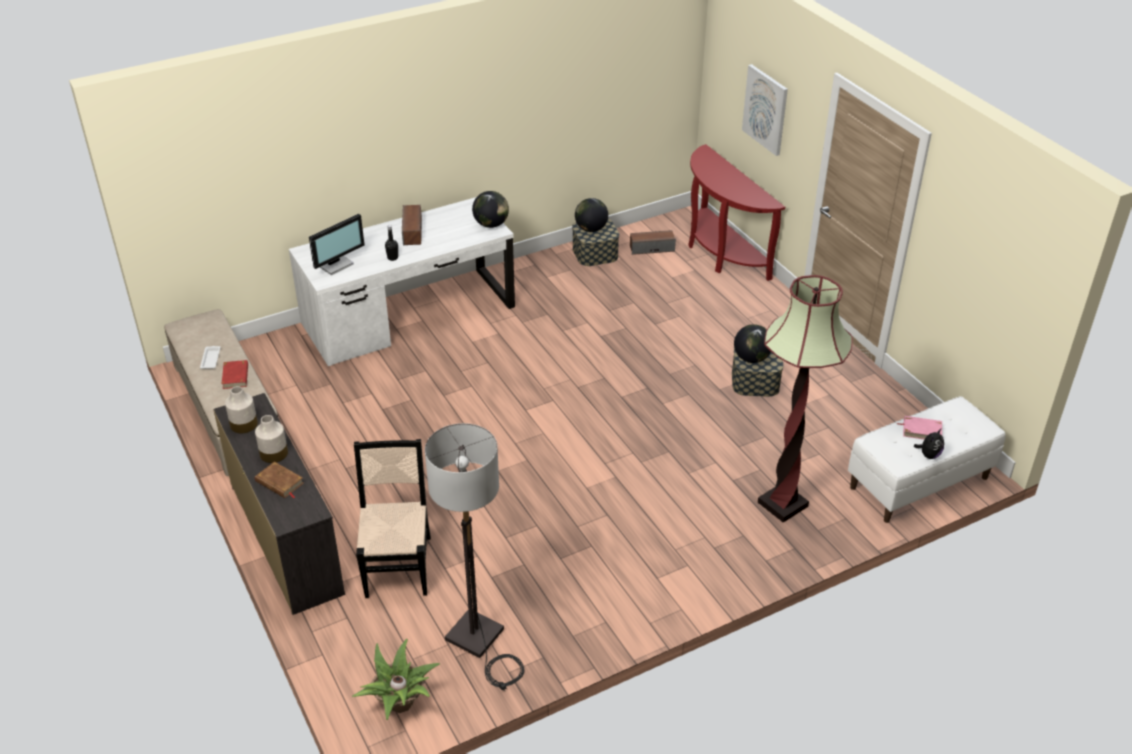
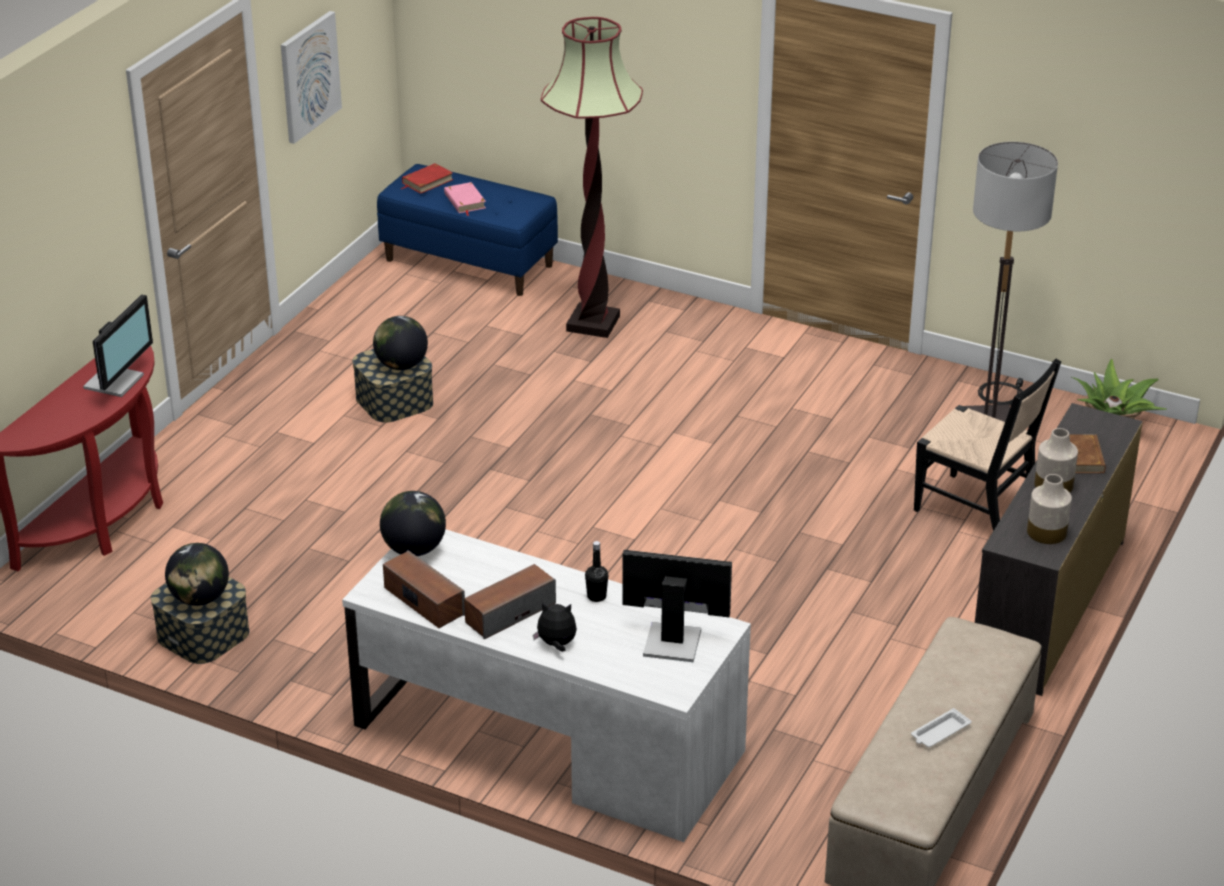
camera: 125 degrees left, 5 degrees down
red book [222,360,248,389] -> red book moved to [401,163,453,194]
chair [354,439,431,598] -> chair turned 105 degrees counterclockwise [914,359,1061,531]
speaker [630,230,676,255] -> speaker moved to [383,550,465,628]
picture [742,64,788,156] -> picture moved to [281,11,342,144]
white bench [848,396,1006,523] -> blue bench [377,164,558,296]
plush toy [914,429,944,459] -> plush toy moved to [533,603,577,652]
none -> monitor [83,294,153,397]

